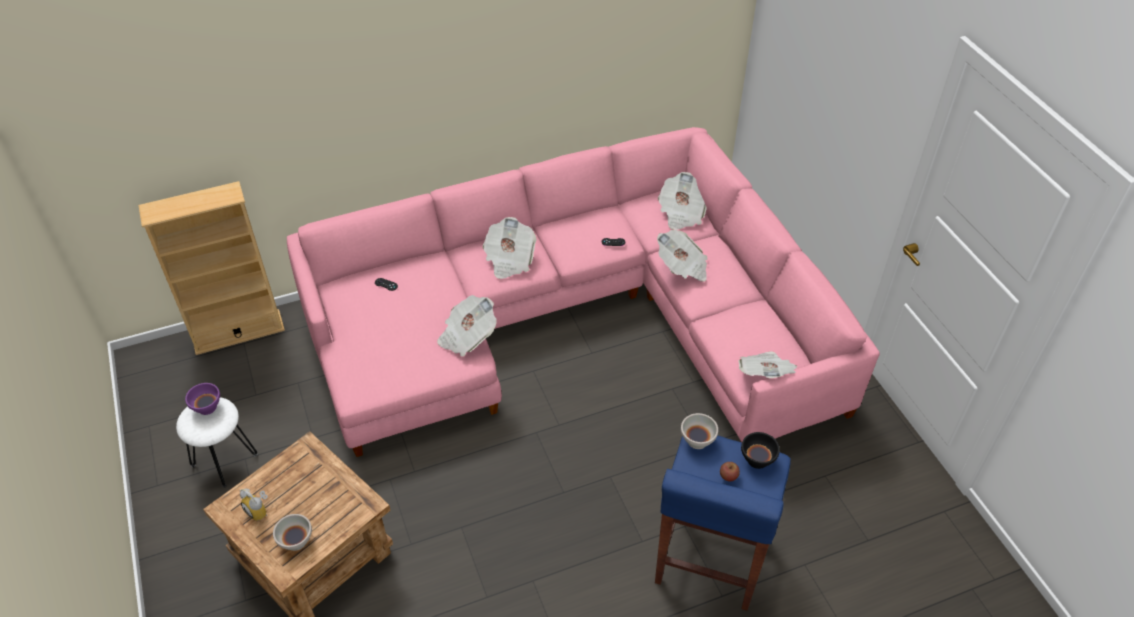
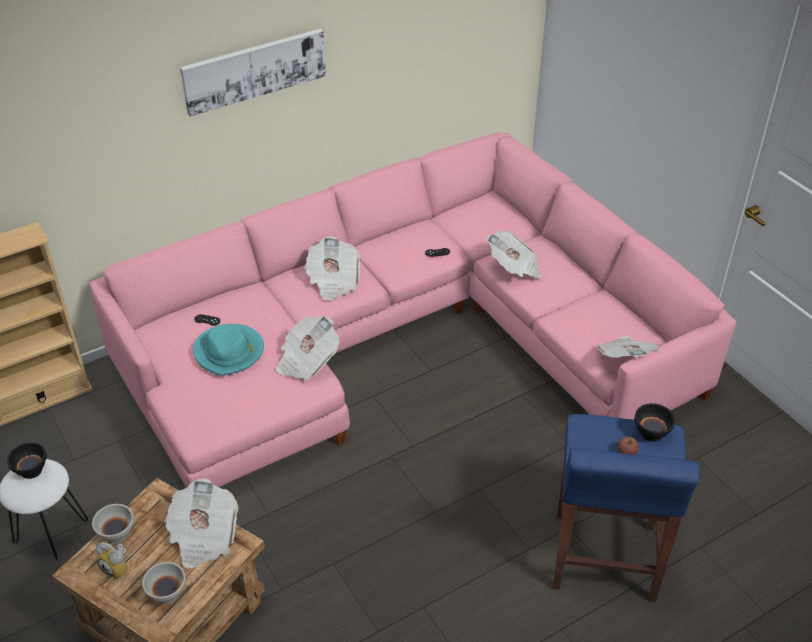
camera: 10 degrees left, 5 degrees down
purple bowl [185,383,220,415] -> black bowl [7,442,47,479]
newspaper [658,172,707,230] -> newspaper moved to [165,478,239,569]
white bowl [681,413,718,449] -> white bowl moved to [92,504,134,543]
none -> picture [180,29,326,117]
none -> turquoise hat [193,324,264,376]

